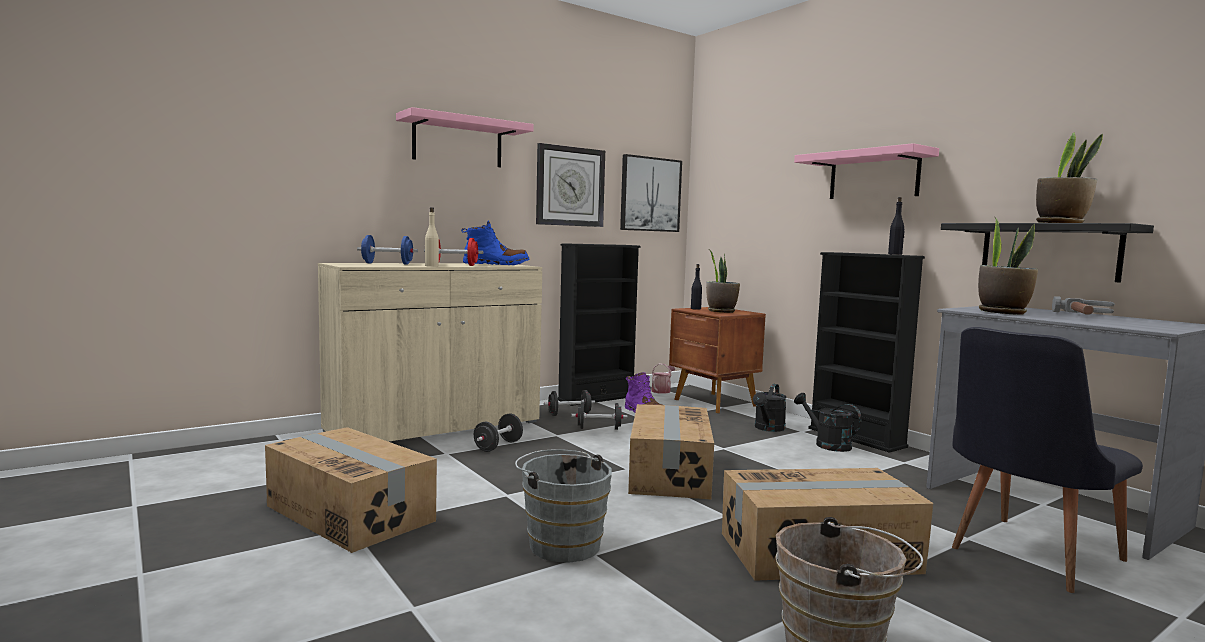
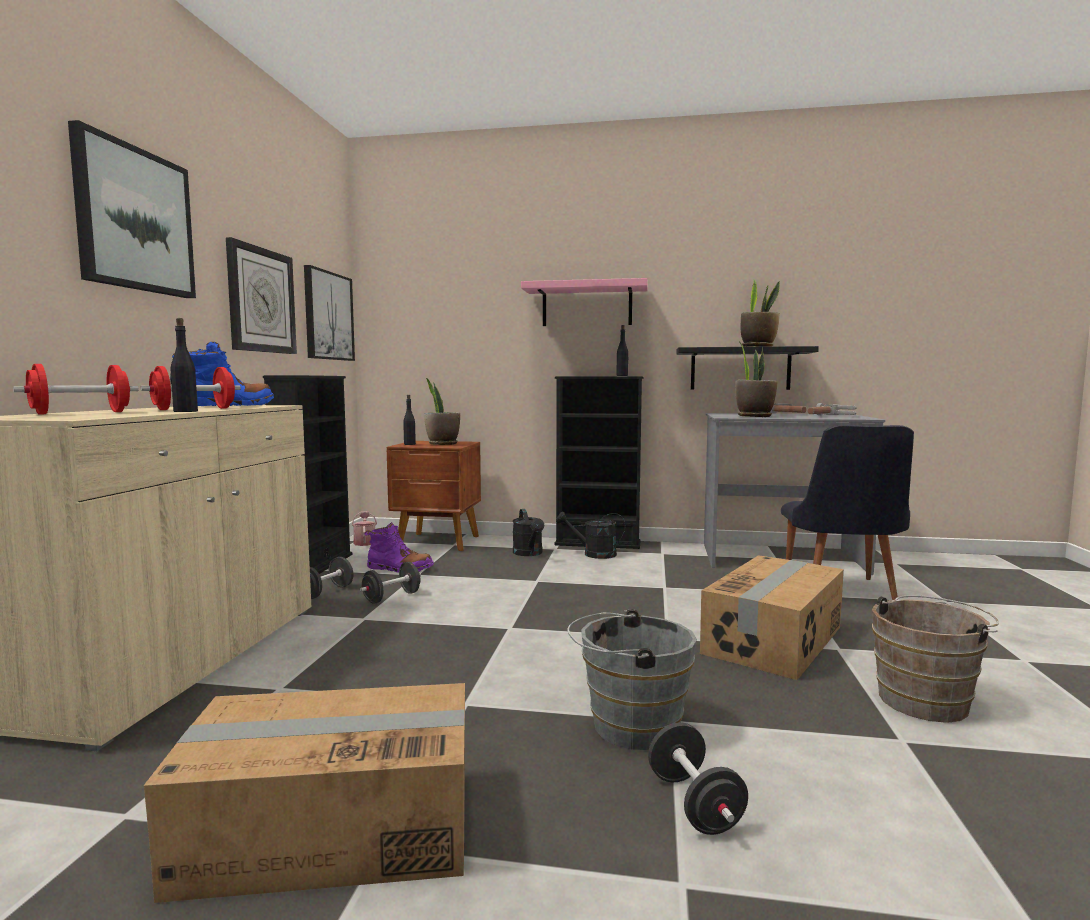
camera: 45 degrees left, 0 degrees up
blue dumbbell [357,235,418,264] -> red dumbbell [13,364,139,415]
pink shelf [396,107,534,167] -> picture [68,120,196,298]
beige bottle [425,207,439,267] -> black bottle [170,318,198,412]
black dumbbell [474,414,523,452] -> black dumbbell moved to [648,722,748,835]
cardboard box [628,404,714,500] -> none
none -> hammer [807,403,857,415]

